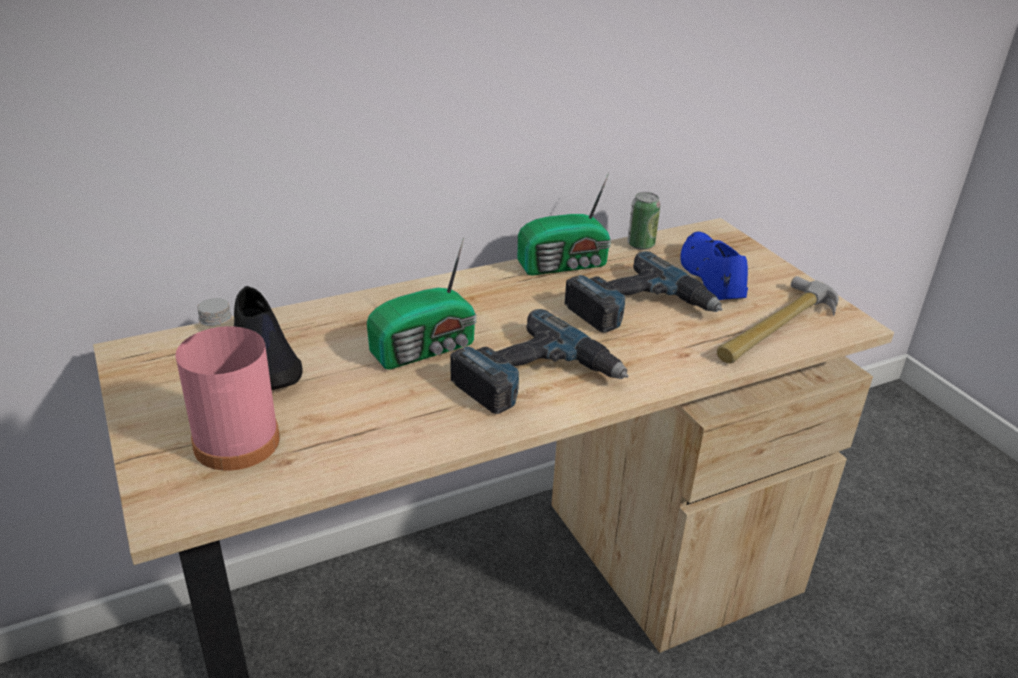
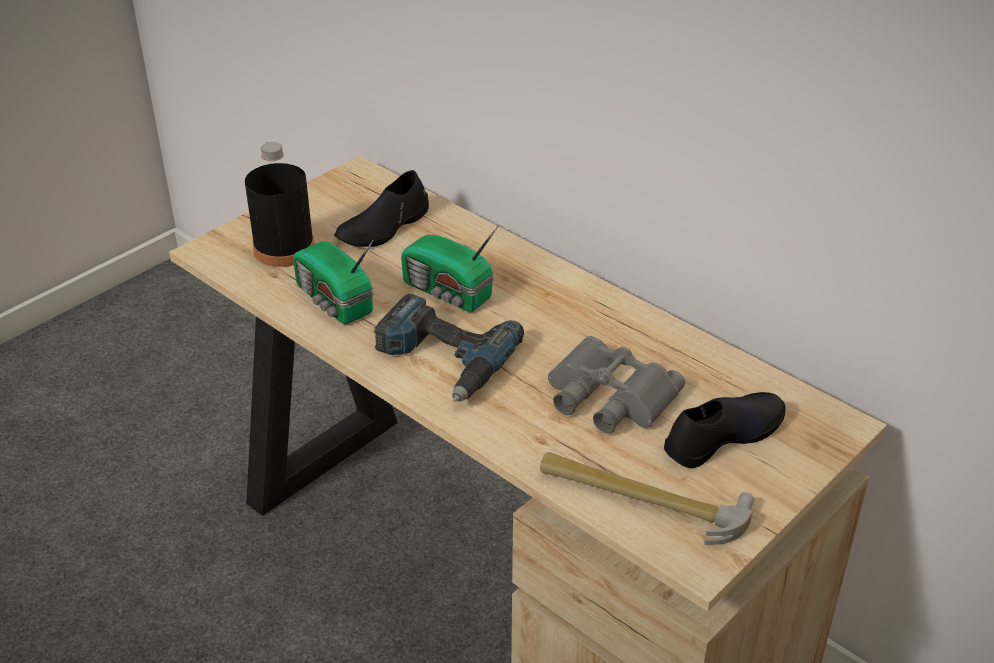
camera: 70 degrees right, 5 degrees up
pink bottle [175,298,280,471] -> black bottle [245,142,315,267]
radio [518,173,611,276] -> radio moved to [293,240,374,324]
power drill [565,251,722,332] -> grey binoculars [548,336,685,433]
can [627,192,661,250] -> none
blue shoe [681,232,748,300] -> black shoe [664,392,786,468]

